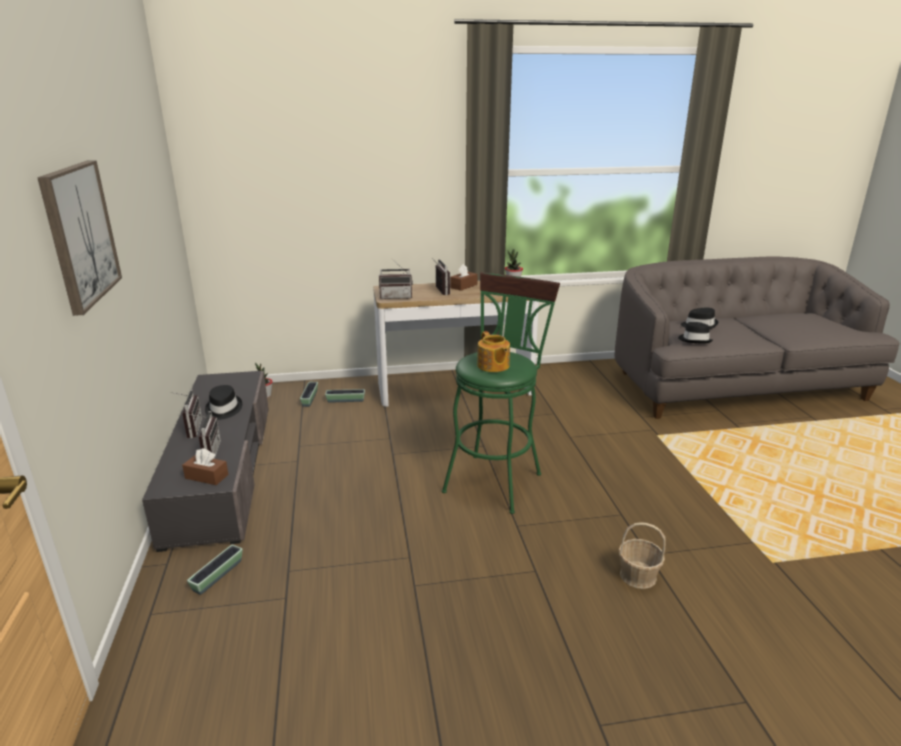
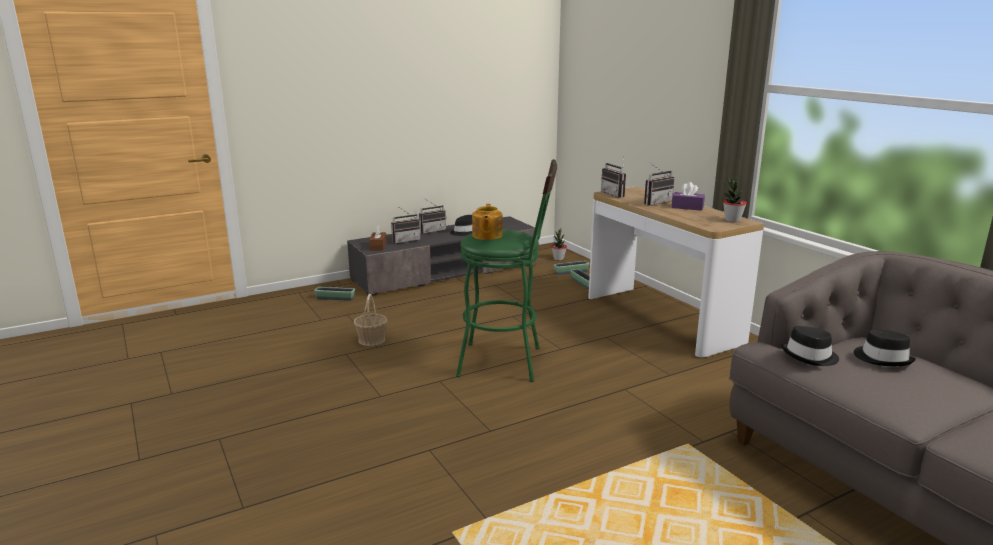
camera: 70 degrees right, 5 degrees down
picture [37,160,122,316] -> none
brown tissue box [450,264,478,291] -> purple tissue box [671,182,705,211]
teapot [477,331,510,372] -> teapot turned 45 degrees counterclockwise [472,204,503,240]
basket [618,523,666,589] -> basket moved to [354,294,387,346]

